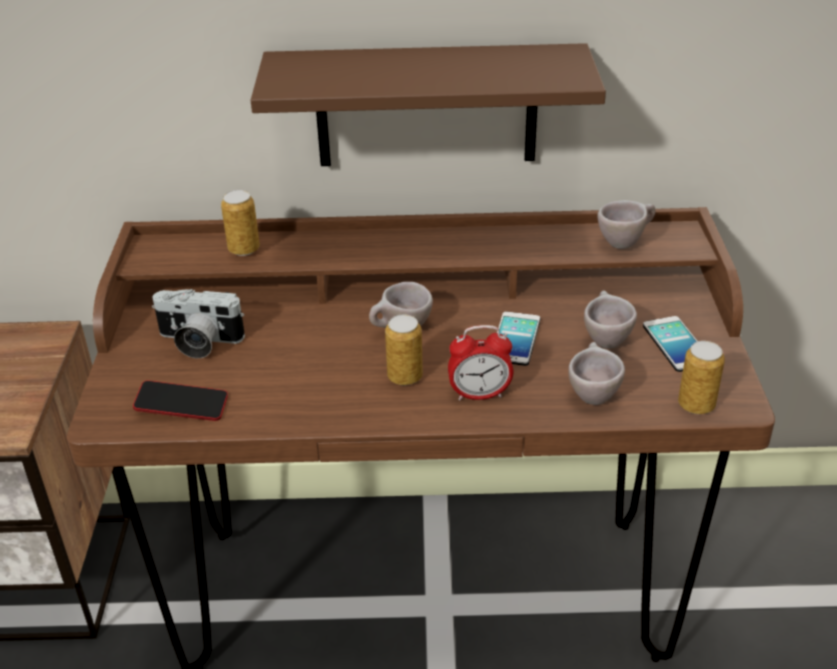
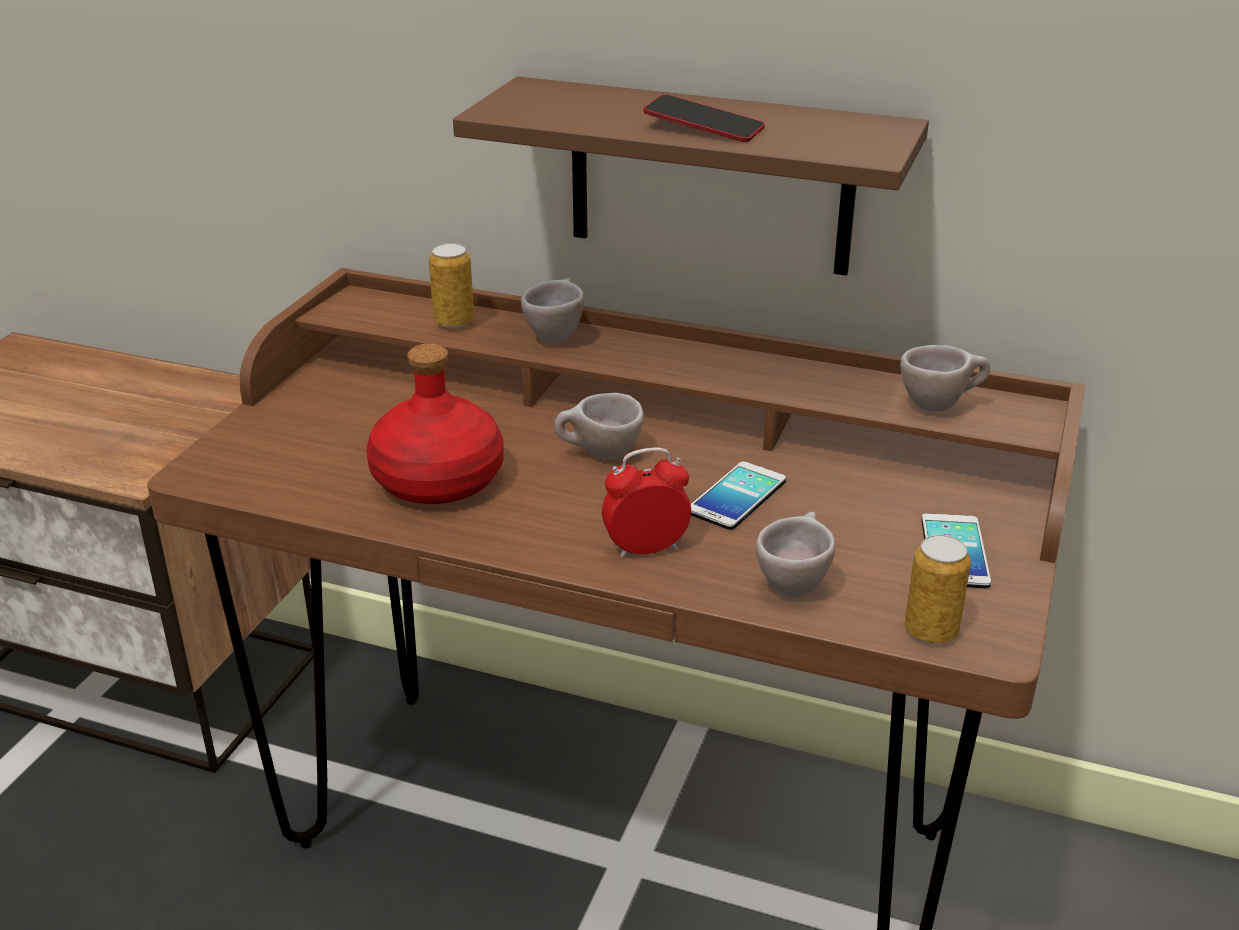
camera: 20 degrees right, 5 degrees down
phone [133,380,228,421] -> phone moved to [643,94,765,142]
camera [152,289,245,358] -> none
can [385,314,423,385] -> none
alarm clock [448,325,513,401] -> alarm clock turned 150 degrees clockwise [602,447,691,558]
beige cup [584,290,637,349] -> beige cup moved to [521,278,584,343]
none -> red bottle [366,343,504,504]

